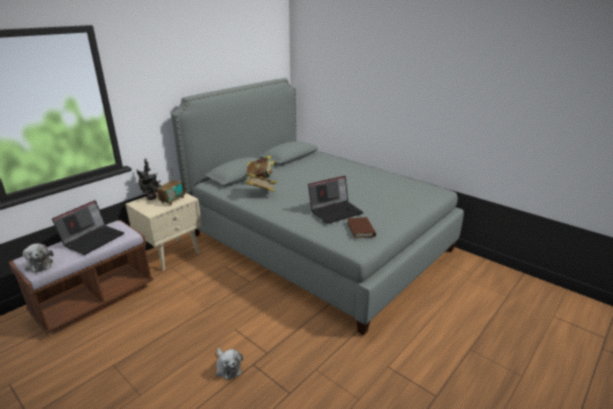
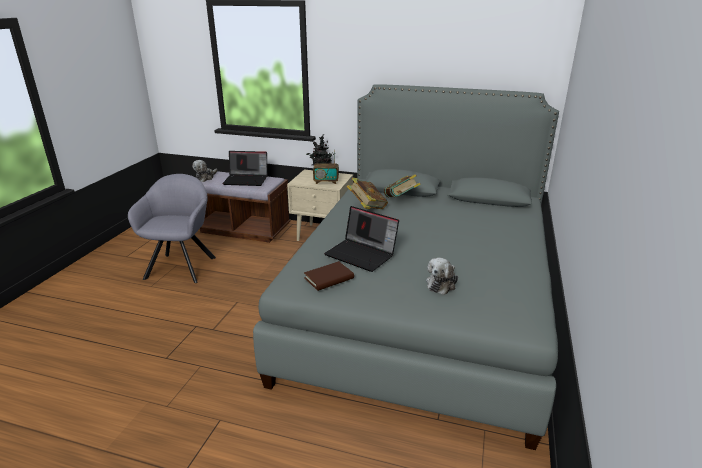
camera: 65 degrees right, 0 degrees up
plush toy [216,348,243,380] -> plush toy moved to [426,258,458,295]
none -> grey armchair [128,174,216,283]

